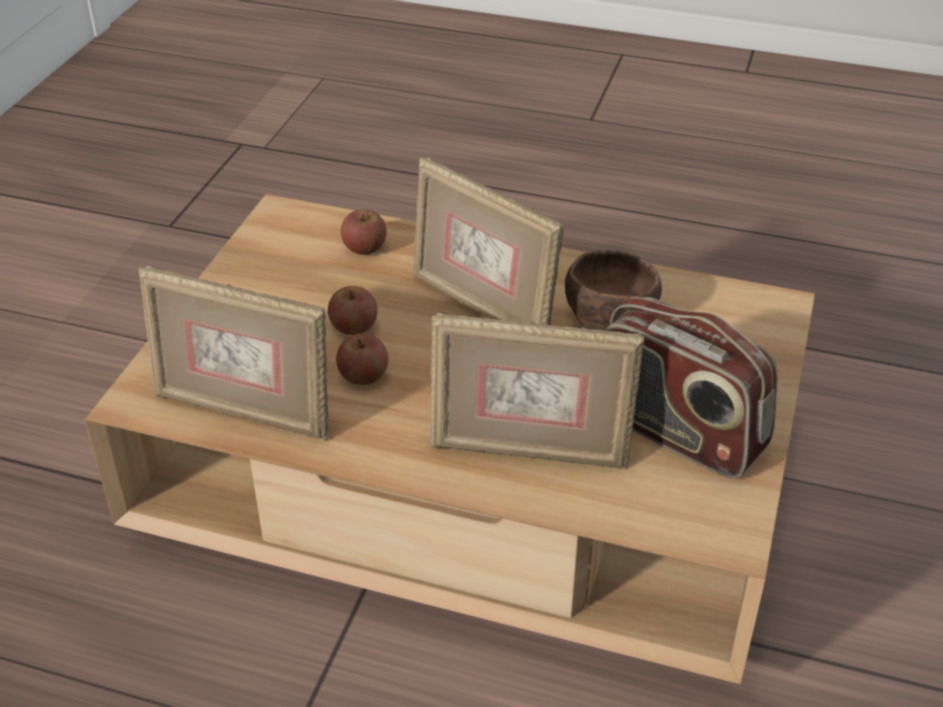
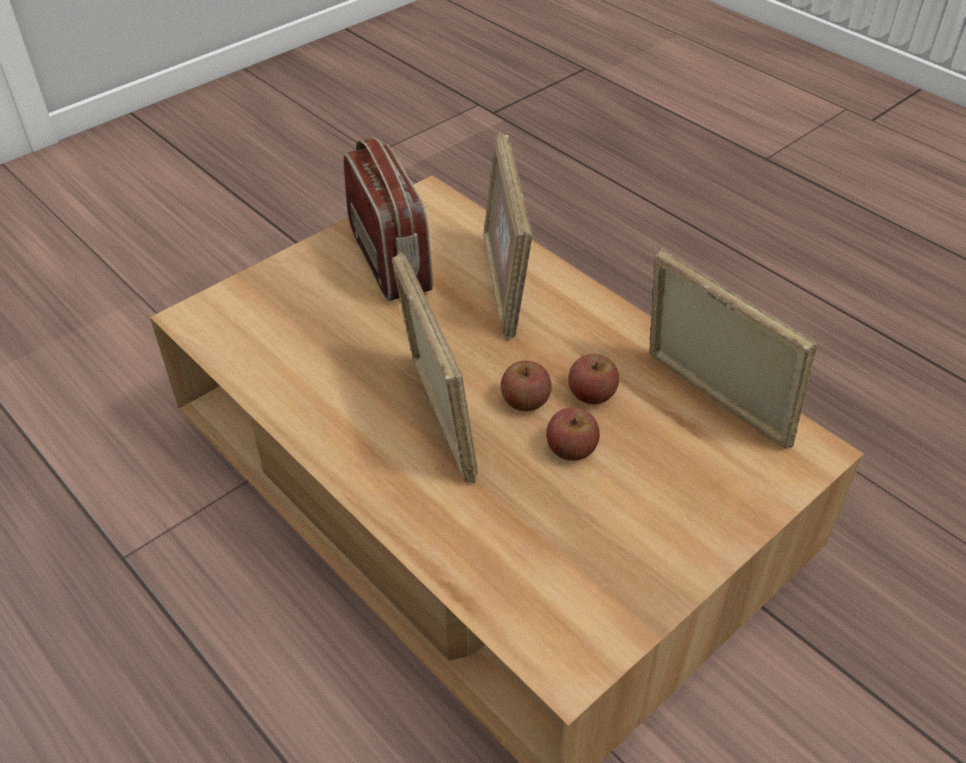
camera: 150 degrees left, 5 degrees up
apple [341,209,387,255] -> apple moved to [501,361,552,411]
picture frame [430,313,644,469] -> picture frame turned 135 degrees counterclockwise [483,132,533,341]
brown bowl [565,250,662,330] -> none

